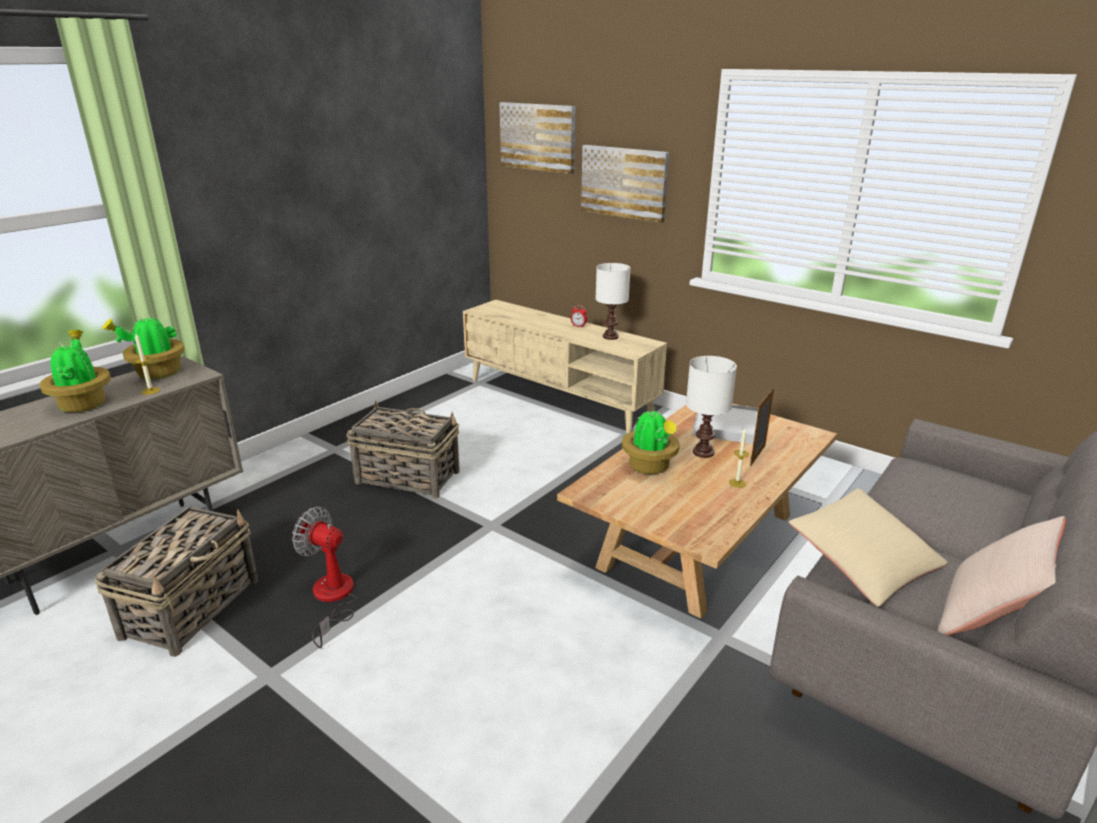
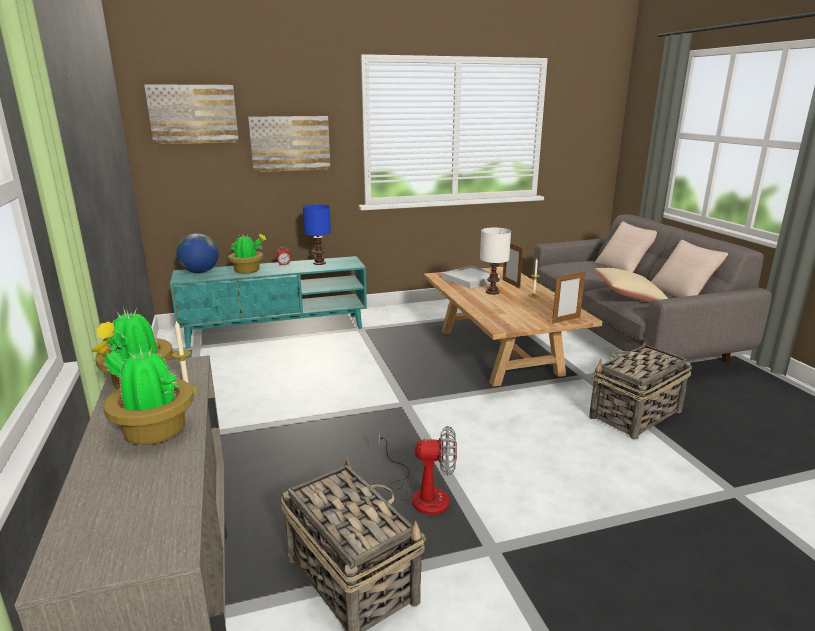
camera: 55 degrees left, 5 degrees down
fan [292,507,357,648] -> fan turned 150 degrees counterclockwise [379,426,457,515]
basket [347,400,460,499] -> basket moved to [589,340,692,439]
beige tv stand [463,300,667,433] -> turquoise tv stand [170,256,367,348]
white table lamp [596,263,630,340] -> blue table lamp [303,205,331,265]
potted plant [622,407,680,474] -> potted plant moved to [228,234,266,274]
none -> globe [176,233,219,273]
none -> picture frame [552,270,586,324]
none -> beige pillow [595,221,657,273]

